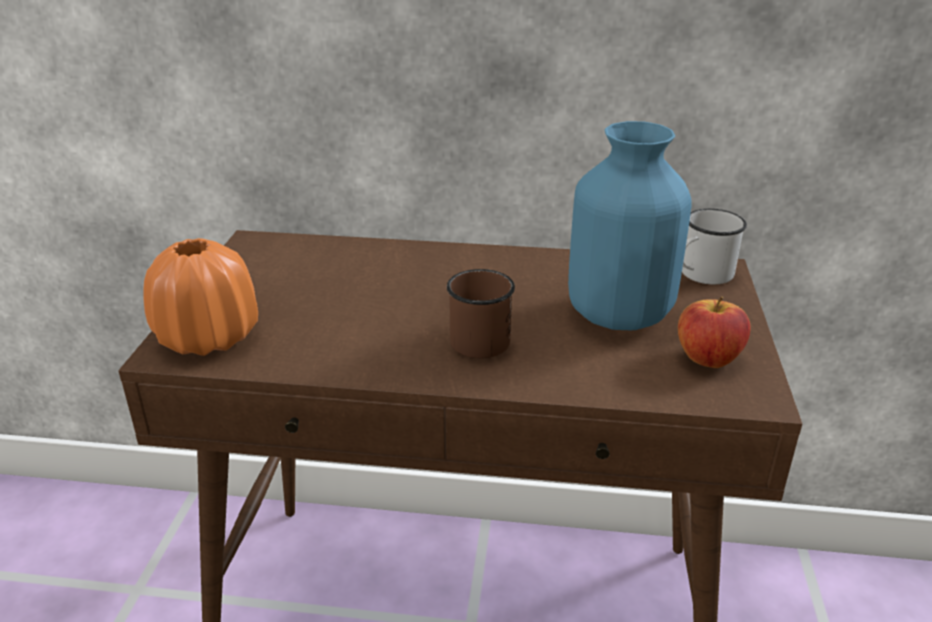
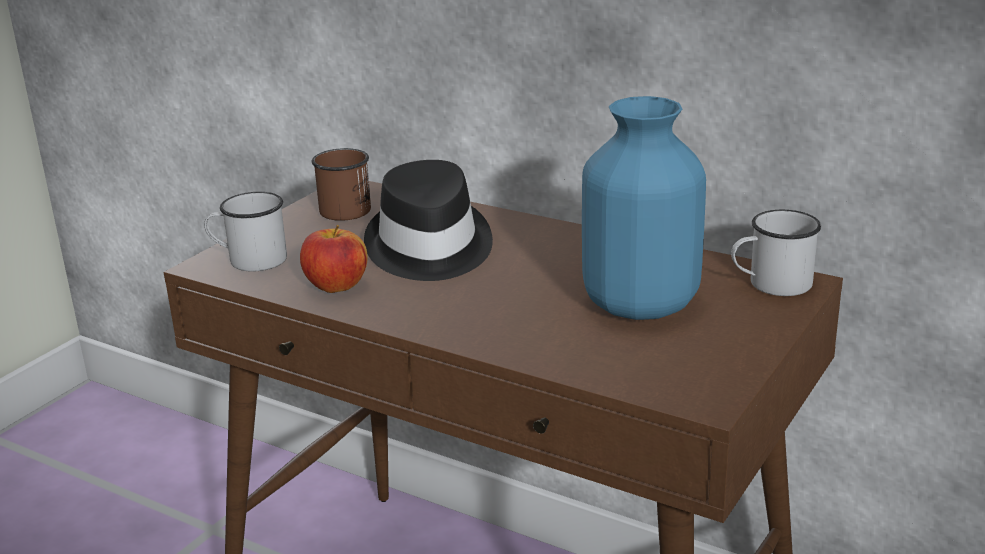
camera: 25 degrees right, 5 degrees down
orange vase [143,238,258,356] -> white mug [204,192,287,271]
brown mug [447,269,515,358] -> brown mug moved to [312,148,371,221]
apple [678,296,751,368] -> apple moved to [300,225,368,293]
none -> black hat [364,160,493,281]

